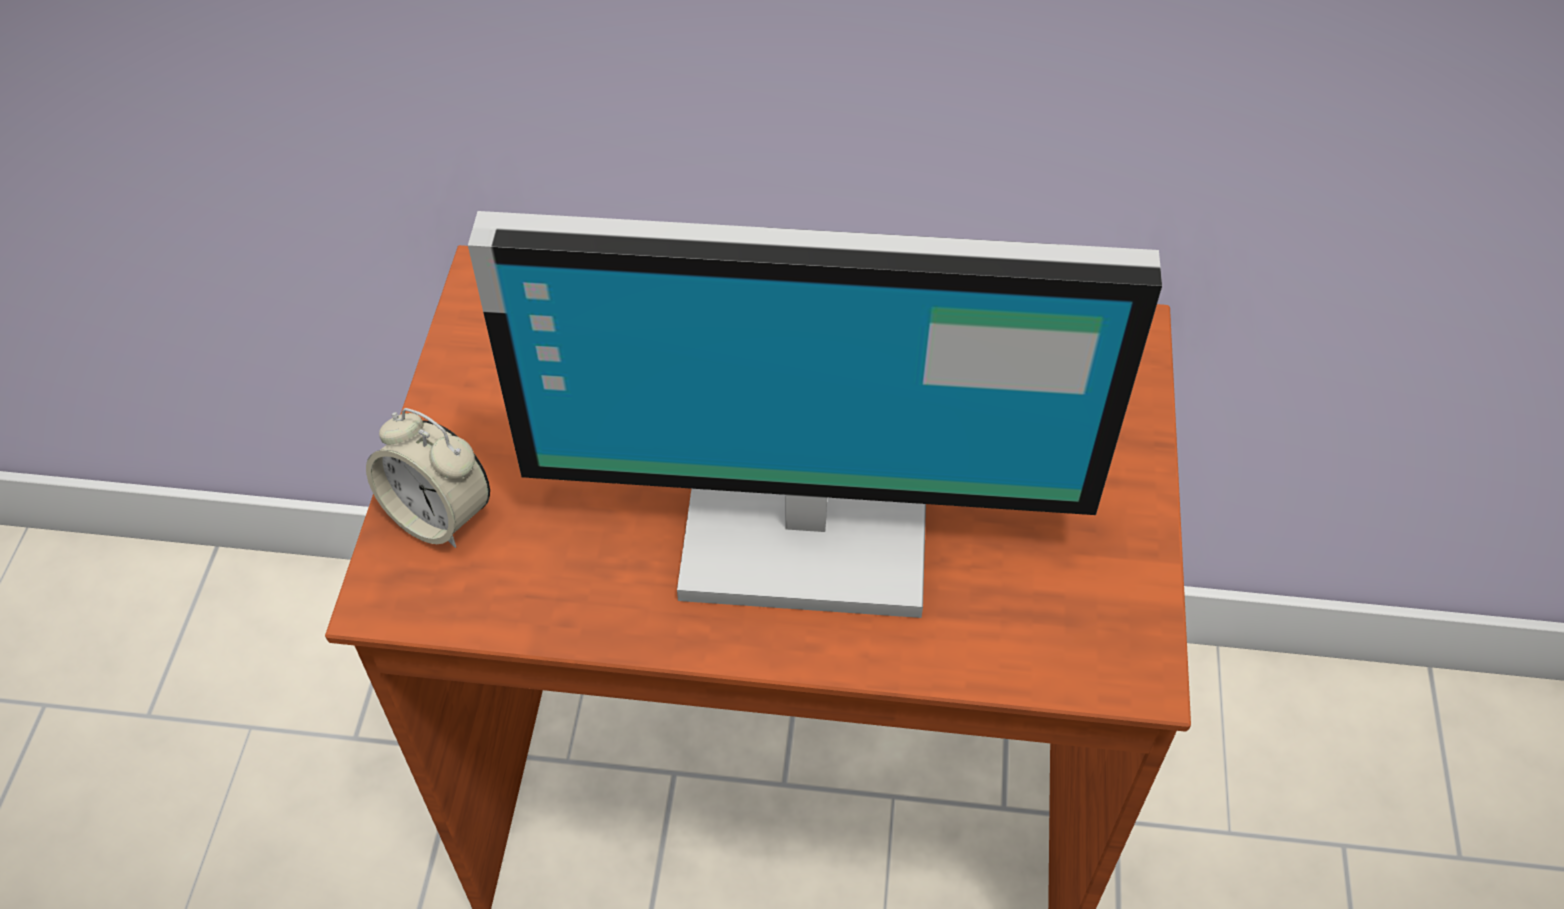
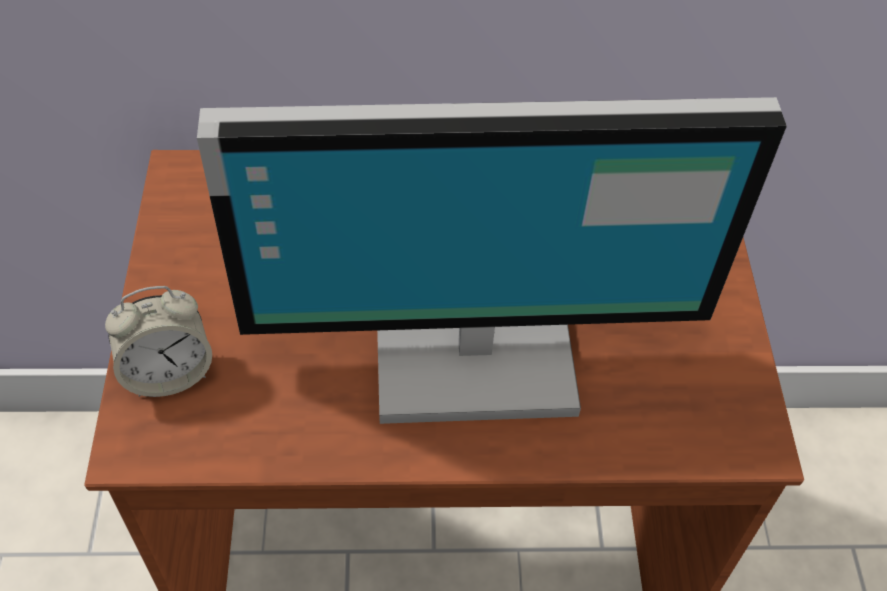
camera: 10 degrees left, 0 degrees up
alarm clock [366,408,490,548] -> alarm clock turned 45 degrees counterclockwise [105,286,212,397]

